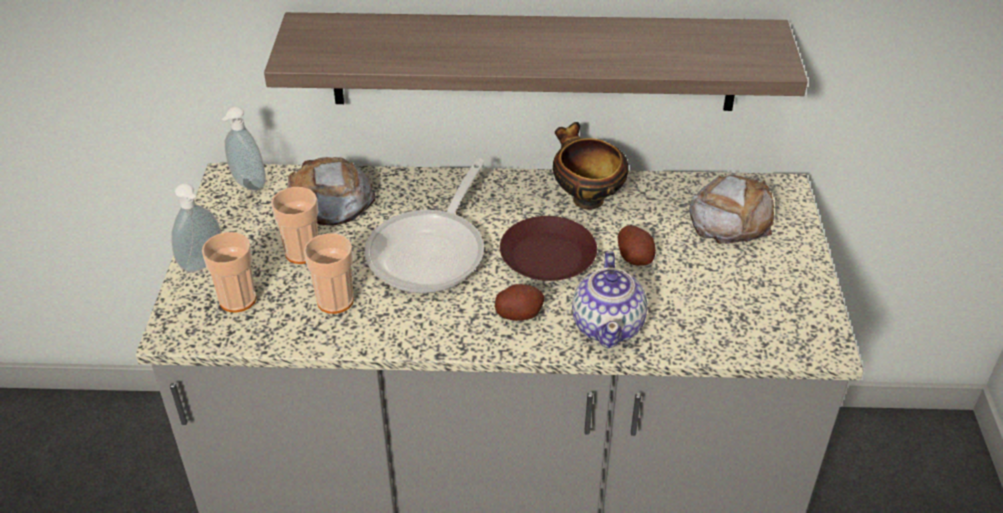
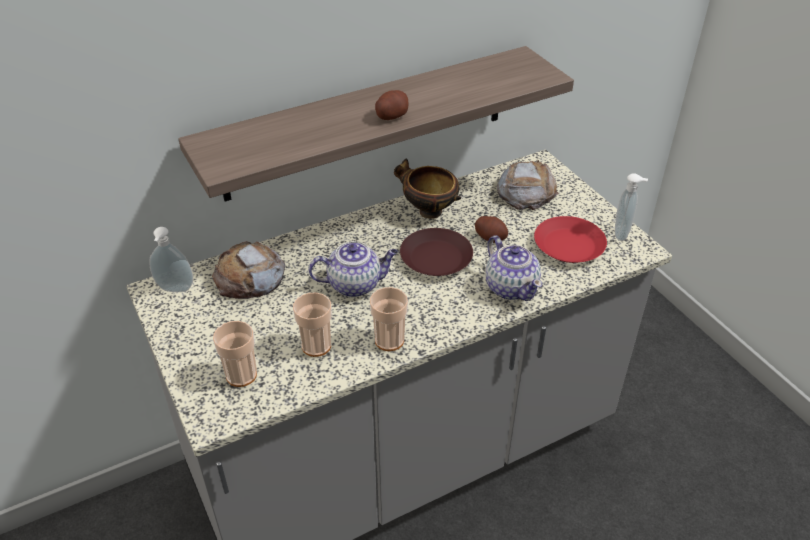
camera: 30 degrees left, 0 degrees up
soap dispenser [171,183,221,273] -> soap dispenser moved to [615,173,648,241]
cup [271,187,319,264] -> cup moved to [370,287,408,351]
frying pan [365,159,485,293] -> teapot [308,242,398,297]
potato [495,284,545,321] -> potato moved to [375,90,409,120]
none -> red plate [534,216,607,263]

